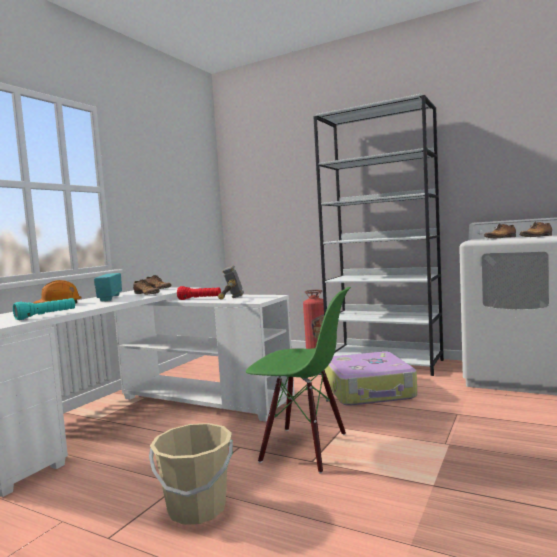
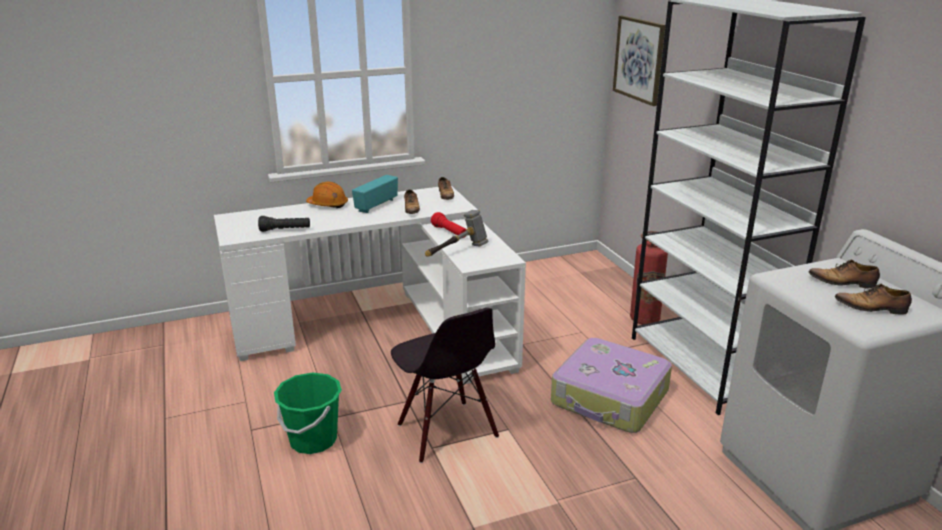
camera: 40 degrees right, 20 degrees up
turquoise flashlight [13,298,75,320] -> black flashlight [258,216,310,232]
beige bucket [149,423,233,525] -> green bucket [274,372,342,454]
green chair [246,287,351,473] -> black chair [391,308,499,463]
none -> picture [613,16,665,106]

